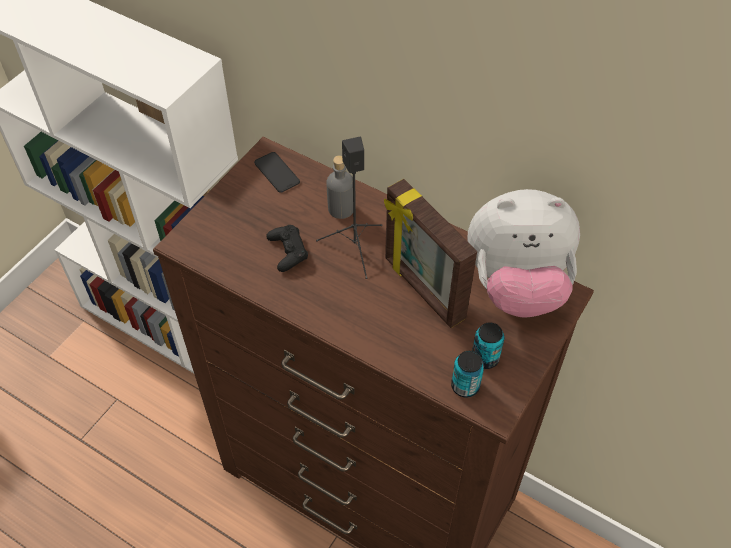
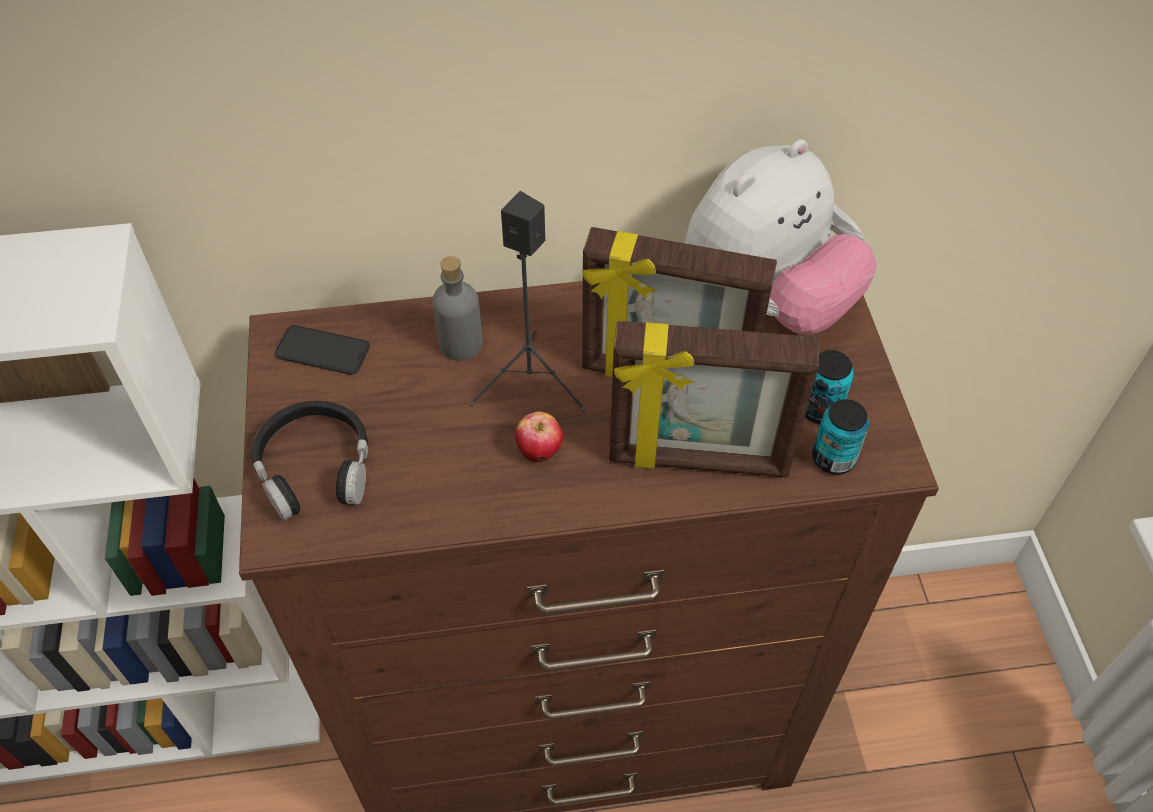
camera: 40 degrees left, 0 degrees up
black game controller [266,225,308,272] -> none
none -> black headphones [251,401,368,521]
none -> apple [515,411,563,463]
none -> picture frame [609,321,819,477]

